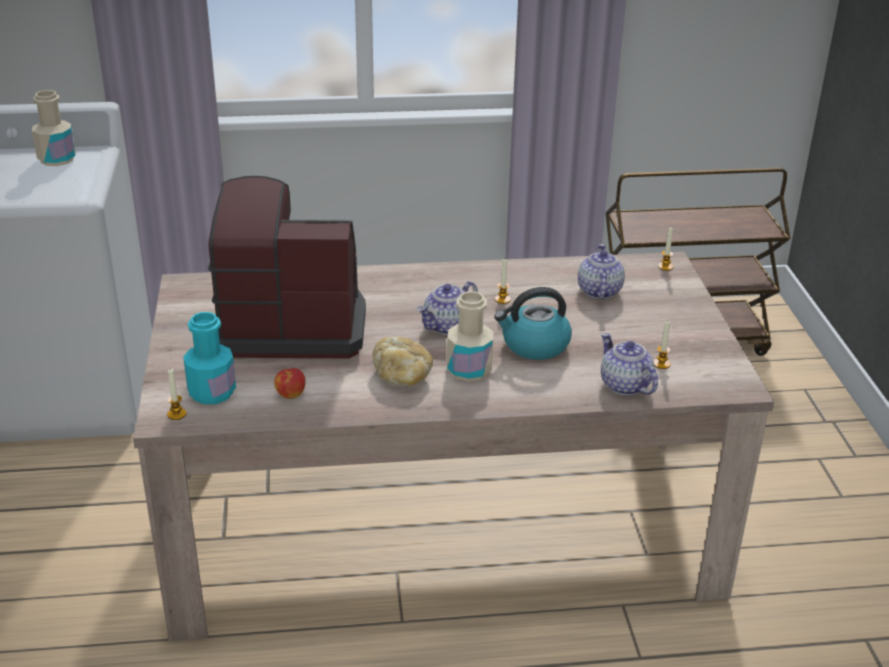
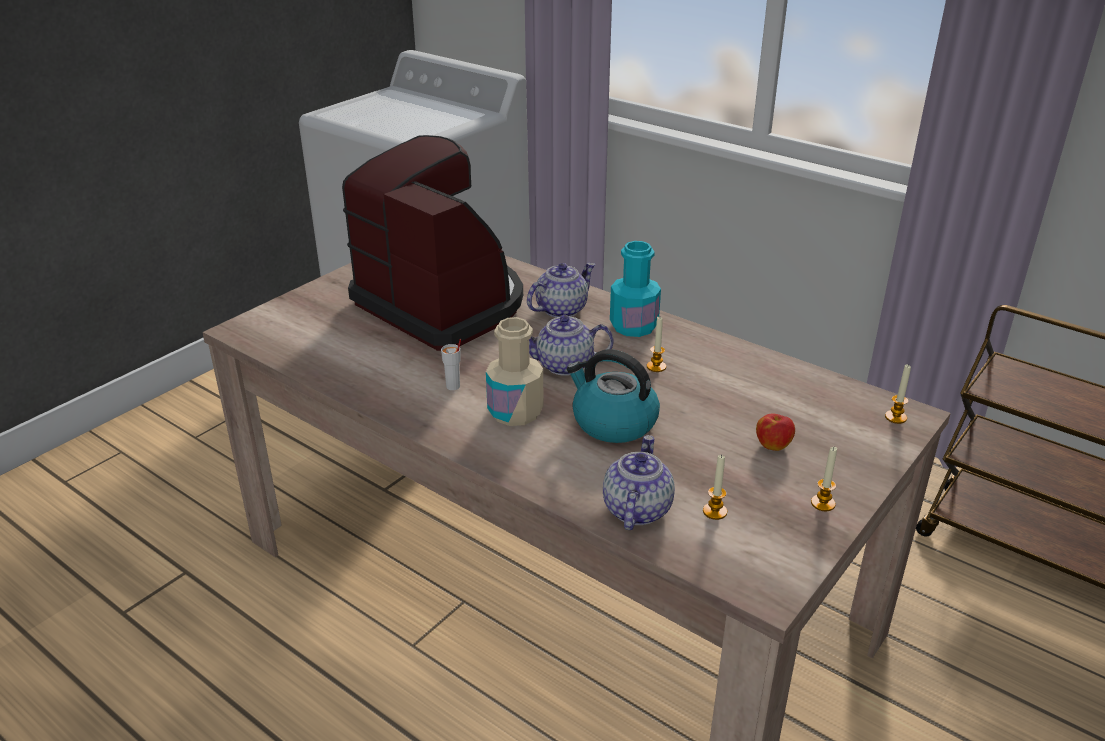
camera: 45 degrees right, 0 degrees up
beige bottle [32,90,76,166] -> none
candle [167,369,186,420] -> candle moved to [811,447,837,512]
turquoise bottle [183,312,236,404] -> turquoise bottle moved to [610,241,661,337]
apple [274,368,306,399] -> apple moved to [756,413,795,451]
bread [372,337,433,386] -> white cup [441,339,461,390]
teapot [578,244,625,299] -> teapot moved to [527,263,596,318]

